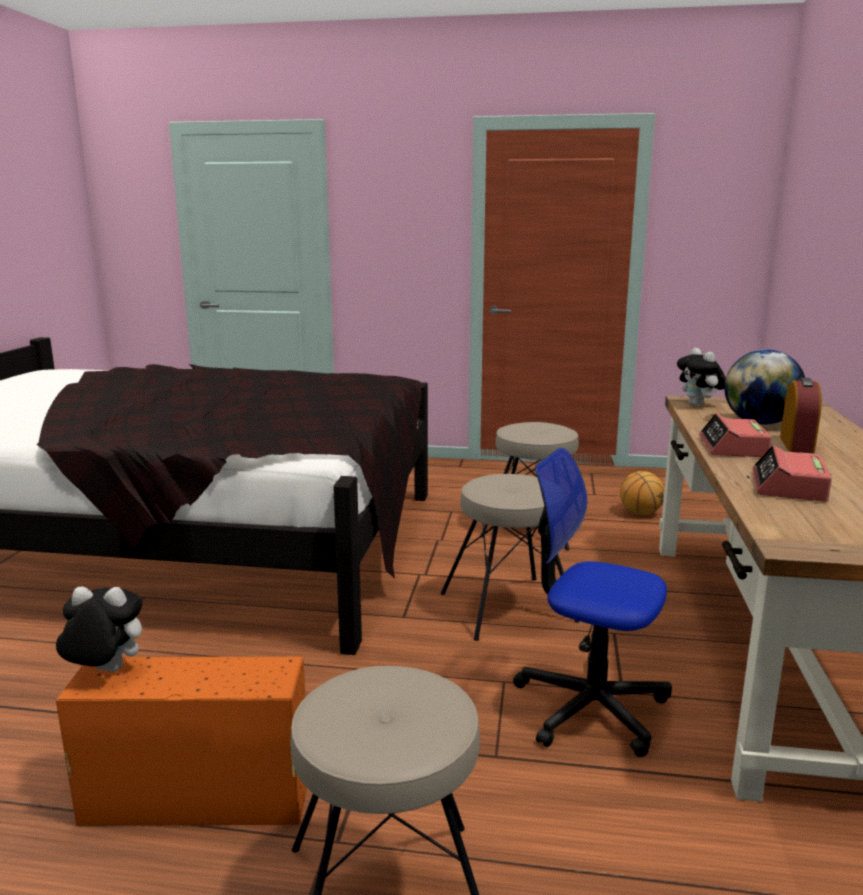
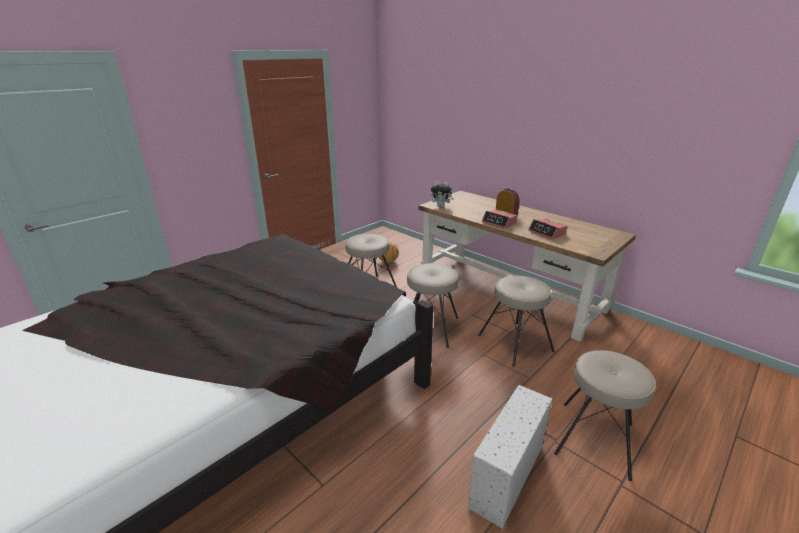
camera: 55 degrees left, 10 degrees up
plush toy [56,587,142,672] -> none
orange storage box [56,657,307,826] -> white storage box [468,385,552,529]
office chair [513,448,672,757] -> beige stool [478,275,554,367]
globe [724,349,805,425] -> none

